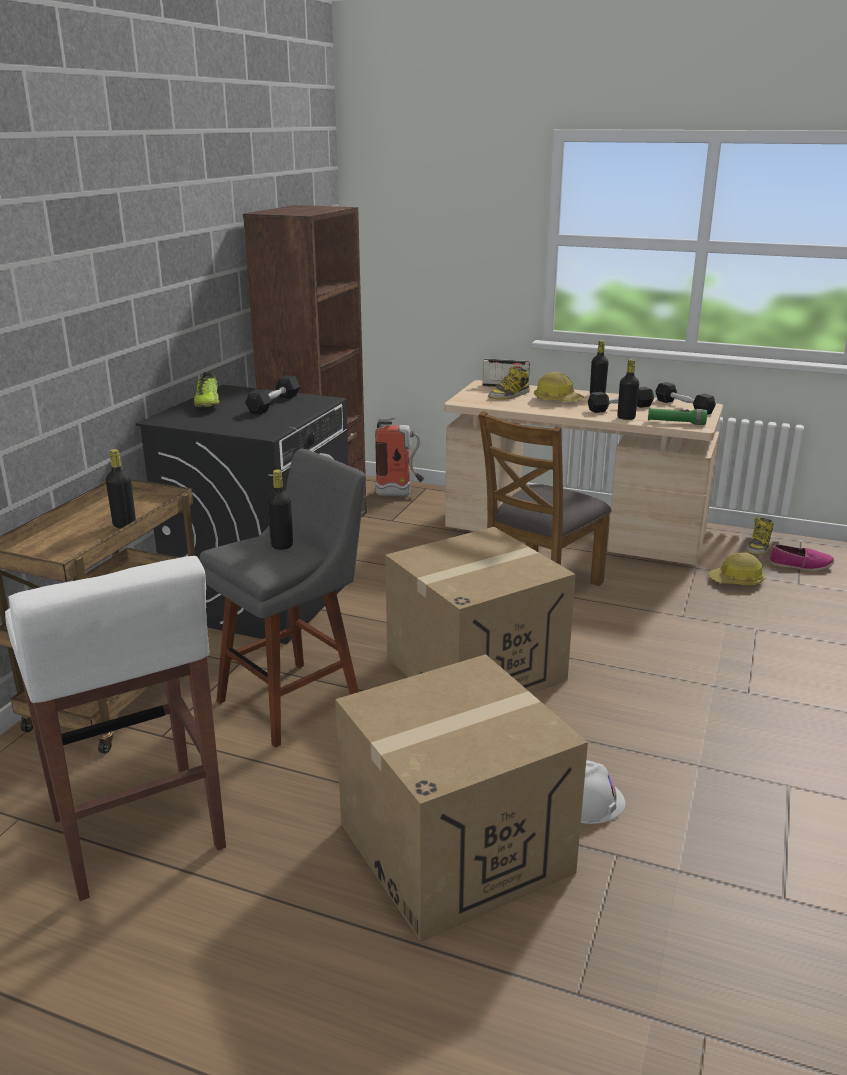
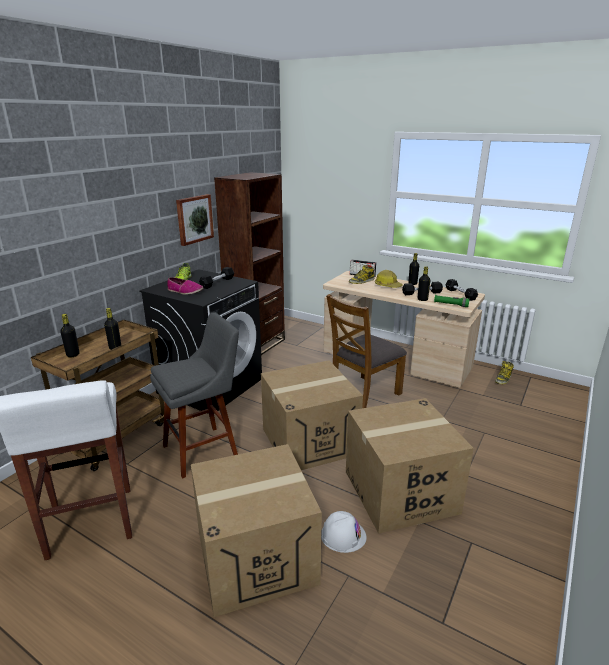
camera: 10 degrees right, 0 degrees up
black bottle [267,469,293,550] -> black bottle moved to [60,314,79,357]
fire extinguisher [375,417,425,496] -> none
hard hat [708,553,765,585] -> none
shoe [770,545,834,571] -> shoe moved to [167,277,204,295]
none -> picture [176,194,214,246]
none -> cardboard box [346,398,474,534]

